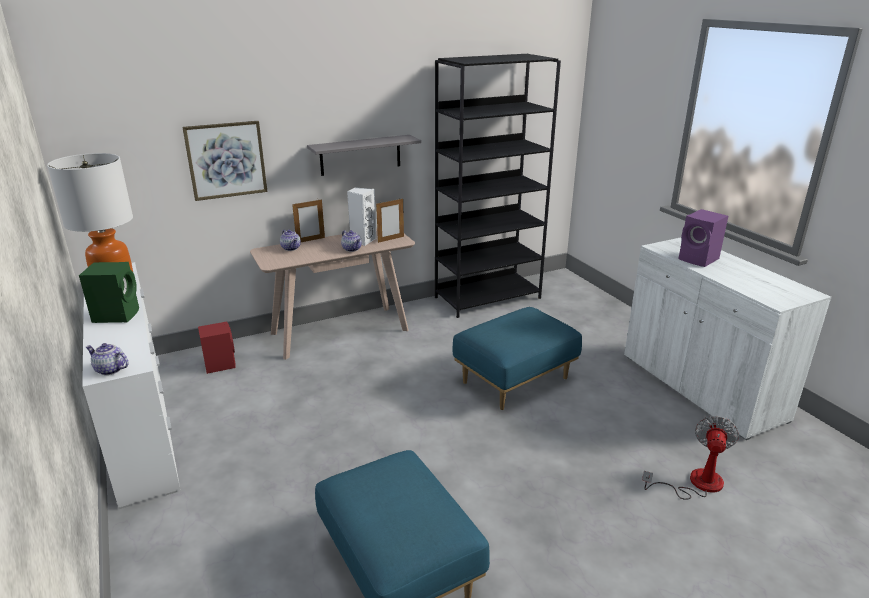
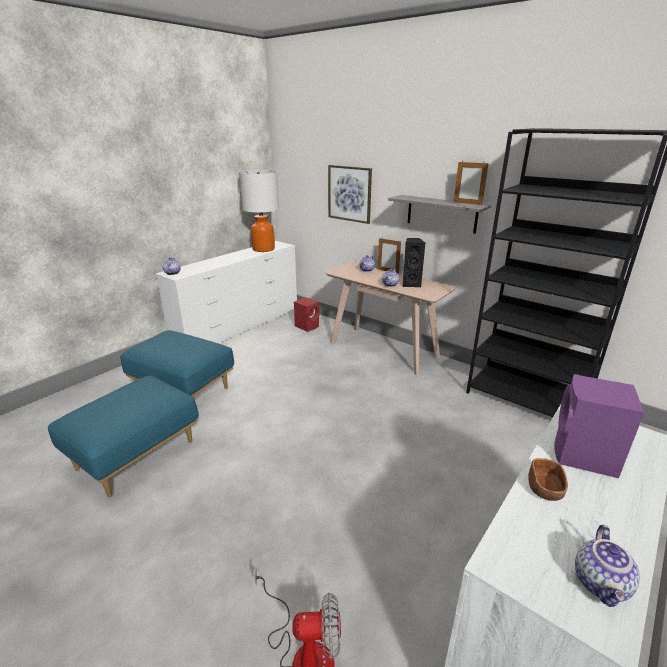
camera: 65 degrees right, 0 degrees up
green speaker [79,262,139,323] -> none
white speaker [347,187,377,246] -> black speaker [402,238,425,287]
picture frame [376,199,404,243] -> picture frame moved to [454,162,489,205]
blue ottoman [452,307,582,410] -> blue ottoman moved to [120,330,234,398]
none -> brown bowl [528,458,568,501]
none -> teapot [575,525,640,607]

